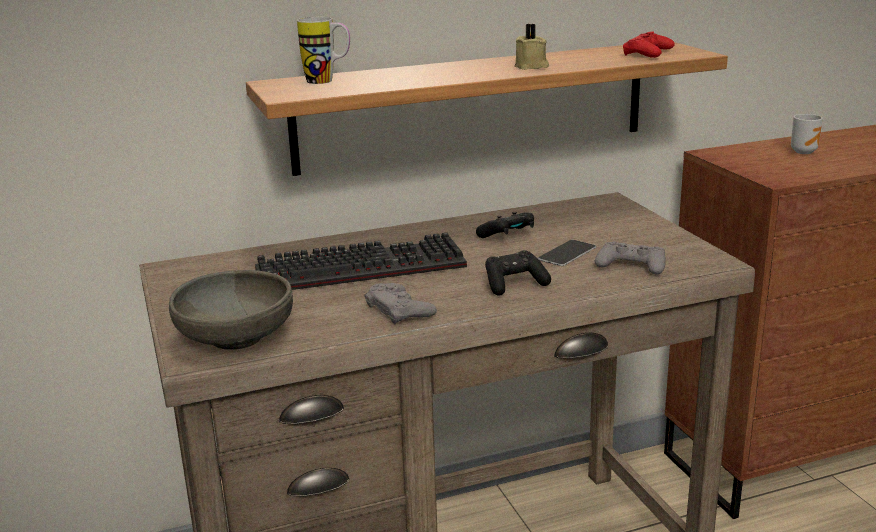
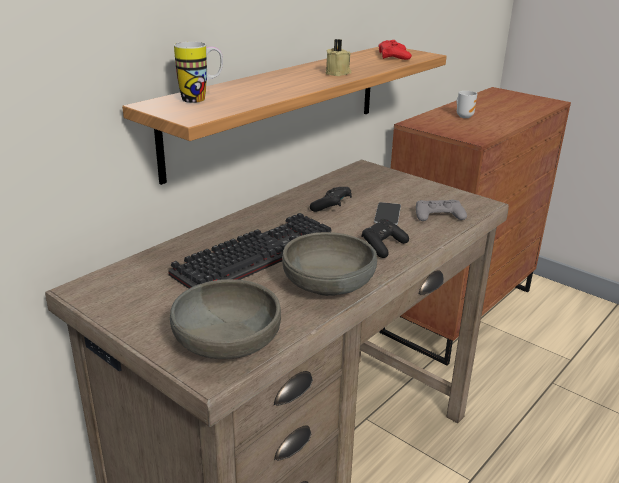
camera: 30 degrees left, 5 degrees up
grey game controller [364,283,437,324] -> grey bowl [282,232,377,296]

